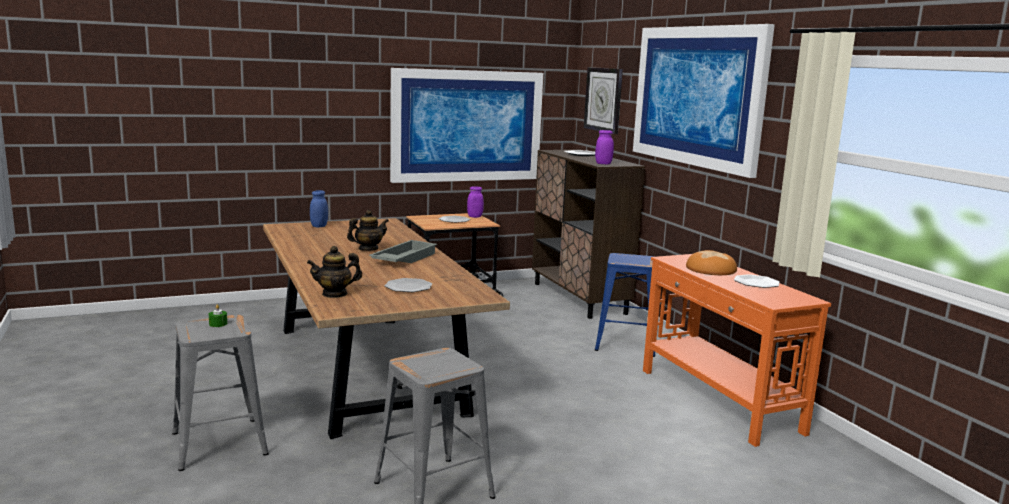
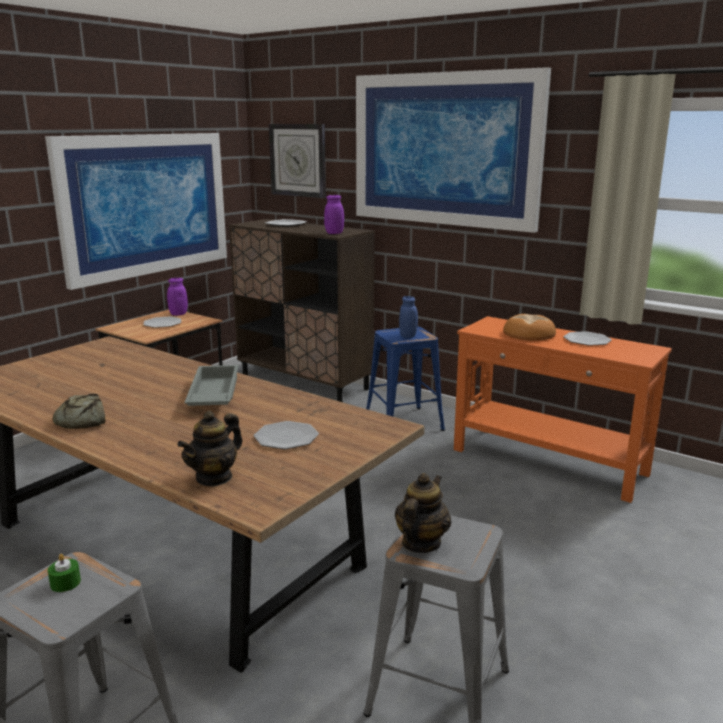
camera: 30 degrees left, 5 degrees up
blue jar [310,190,328,228] -> blue jar moved to [399,296,418,338]
teapot [347,210,389,251] -> teapot moved to [395,473,451,553]
none -> bread [53,394,105,429]

